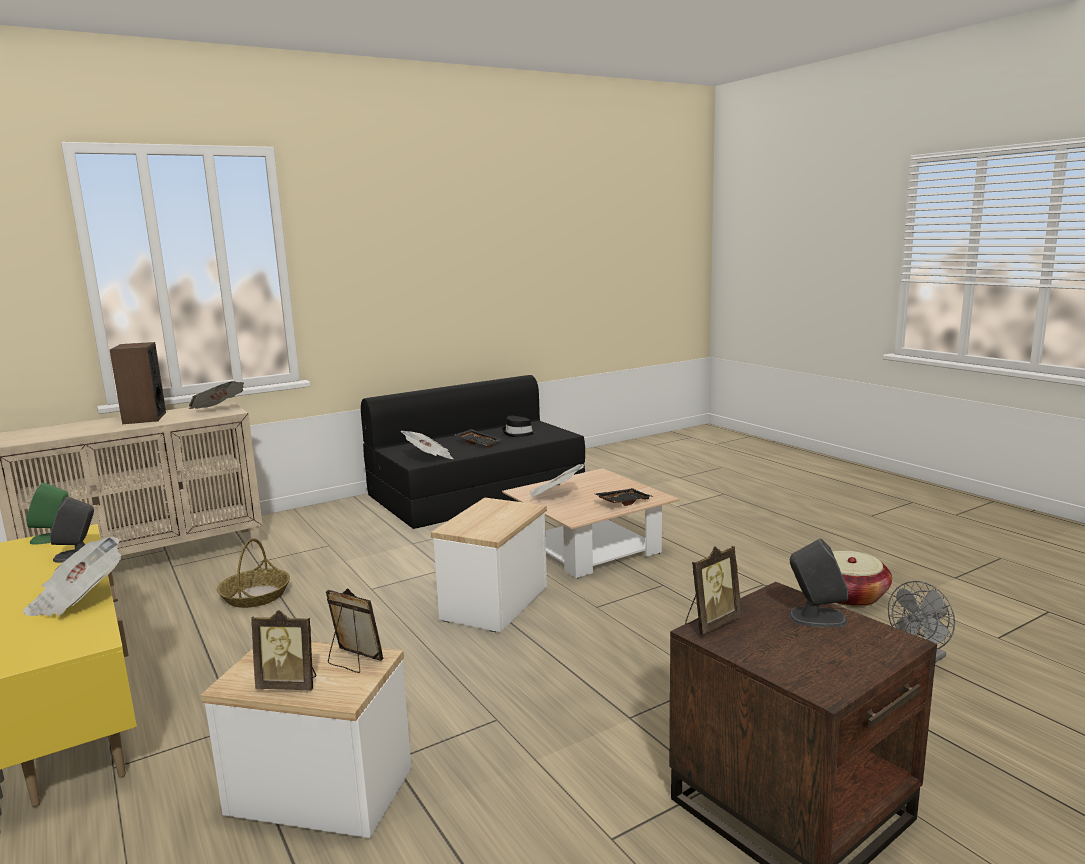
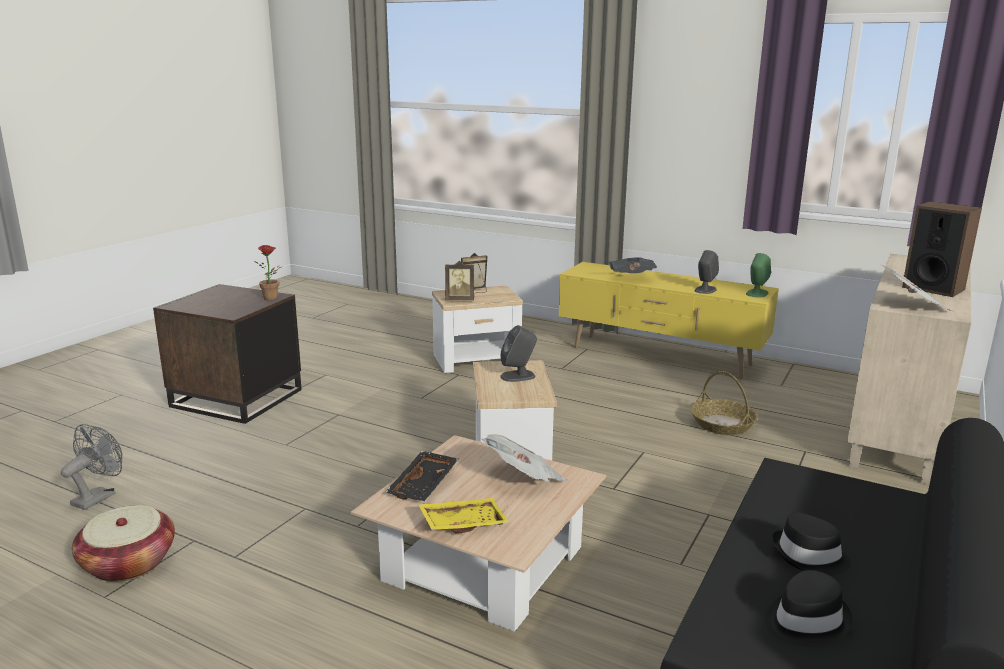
camera: 150 degrees right, 5 degrees up
newspaper [401,431,453,459] -> none
black tray [456,429,503,447] -> black hat [773,512,851,575]
picture frame [685,546,742,635] -> potted plant [254,245,281,300]
grey speaker [789,539,848,628] -> grey speaker moved to [500,325,537,382]
none -> yellow tray [418,498,509,533]

